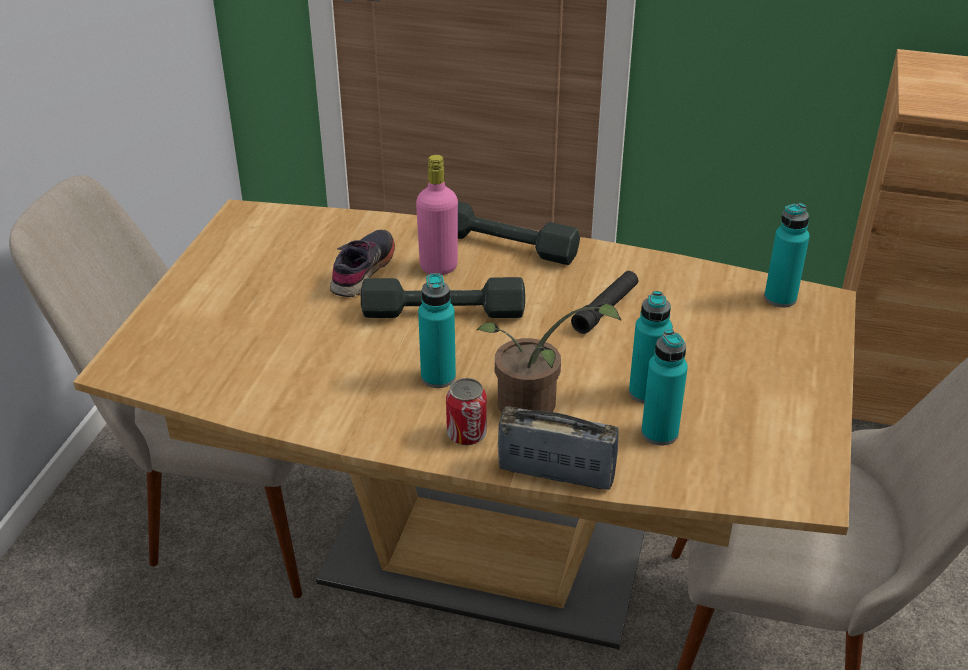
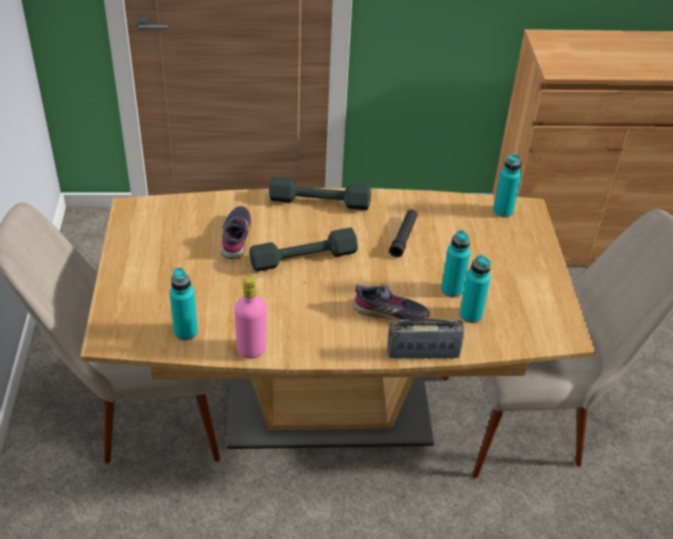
camera: 20 degrees left, 5 degrees up
pink bottle [416,155,458,275] -> pink bottle moved to [234,276,267,359]
turquoise bottle [418,273,456,388] -> turquoise bottle moved to [170,268,198,341]
can [446,378,487,445] -> none
potted plant [477,303,621,413] -> grey shoe [353,283,430,320]

